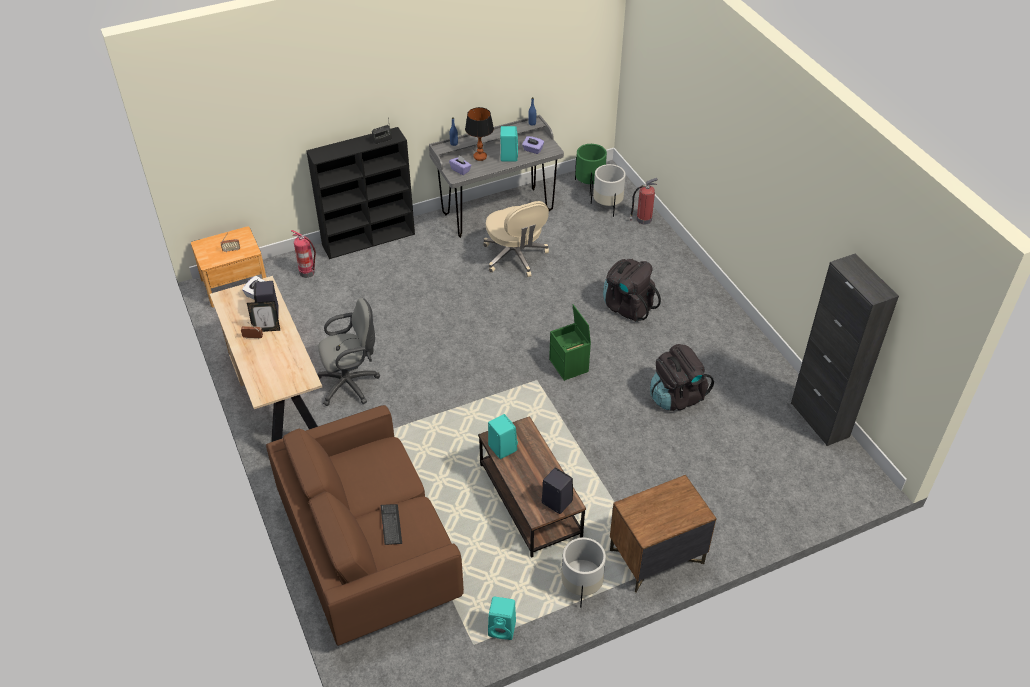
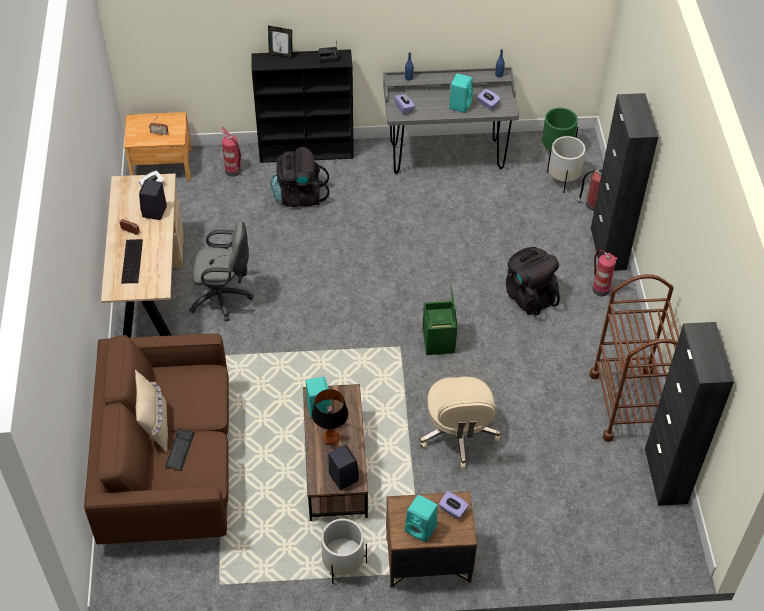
camera: 20 degrees right, 5 degrees up
picture frame [247,301,280,332] -> picture frame moved to [268,26,293,59]
table lamp [465,107,494,161] -> table lamp moved to [312,389,348,445]
beige office chair [483,201,549,277] -> beige office chair moved to [420,377,501,469]
turquoise speaker [488,596,516,640] -> turquoise speaker moved to [405,495,438,542]
black backpack [650,344,714,411] -> black backpack moved to [270,147,329,207]
none -> keyboard [121,239,143,283]
none -> beige pillow [135,370,168,452]
none -> purple tissue box [438,491,469,519]
none -> brown cart [589,274,679,442]
none -> black cabinet [591,93,658,271]
none -> fire extinguisher [592,250,618,296]

